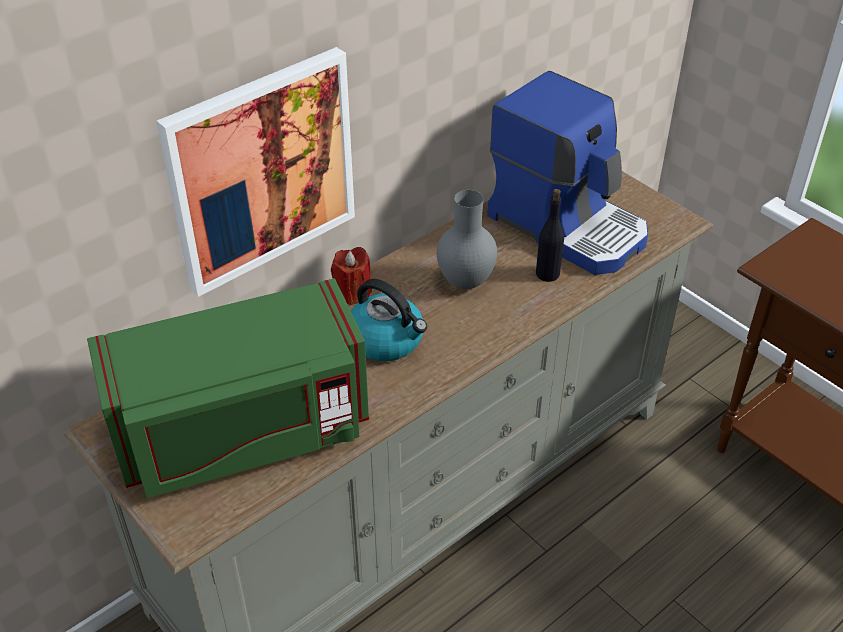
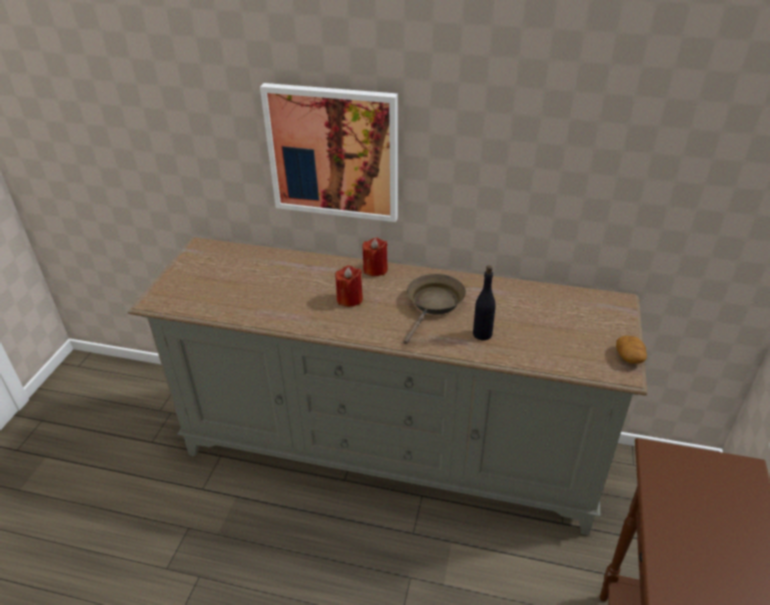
camera: 55 degrees right, 5 degrees down
green microwave [87,278,369,498] -> none
kettle [351,279,427,361] -> red candle [335,266,363,307]
grey vase [437,190,497,289] -> brown frying pan [403,274,466,344]
coffee machine [487,71,648,275] -> none
none -> potato [616,336,647,364]

